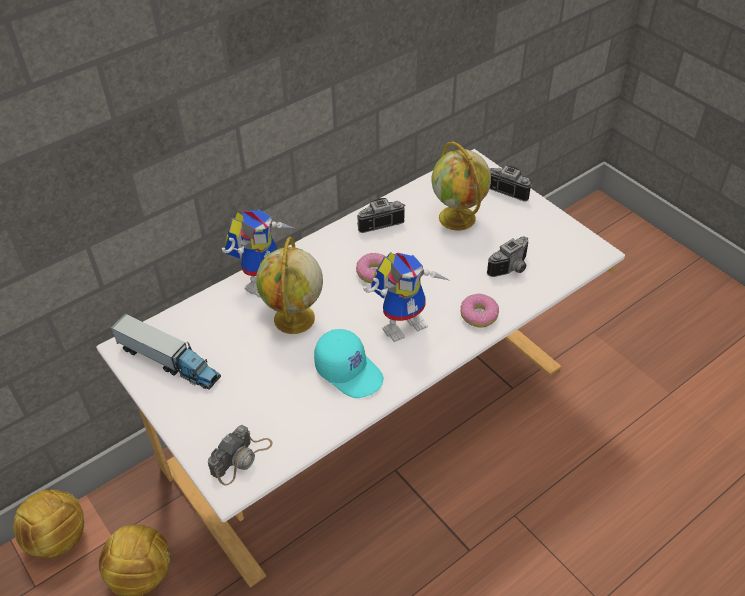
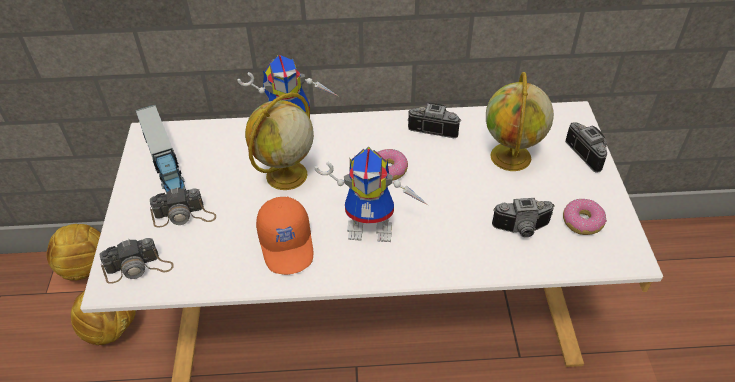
camera: 35 degrees right, 0 degrees up
turquoise cap [314,329,383,398] -> orange cap [256,197,314,275]
donut [460,293,499,328] -> donut moved to [563,199,607,235]
none -> camera [150,187,216,227]

